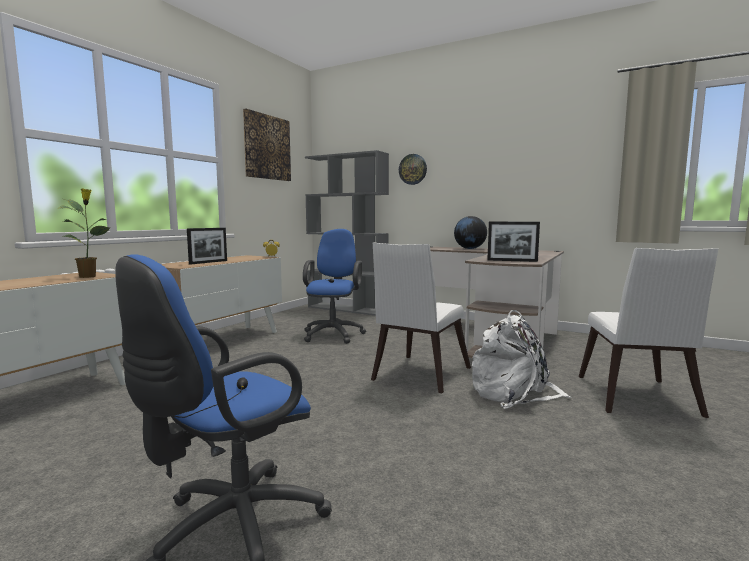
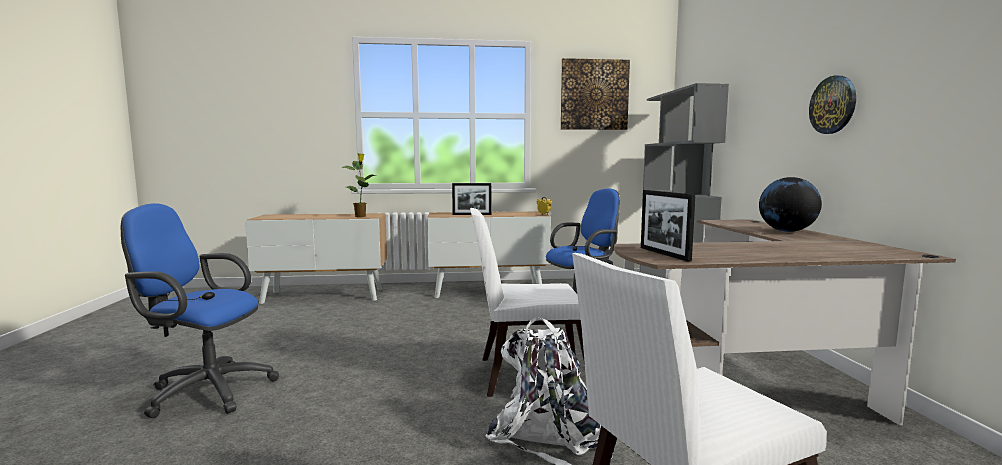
camera: 55 degrees right, 0 degrees up
wall clock [399,154,427,185] -> wall clock moved to [809,76,856,134]

